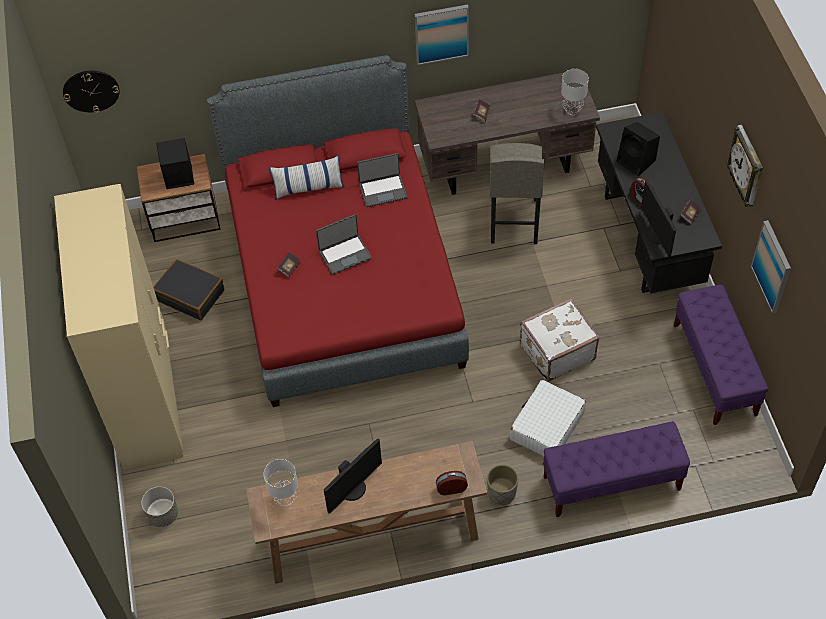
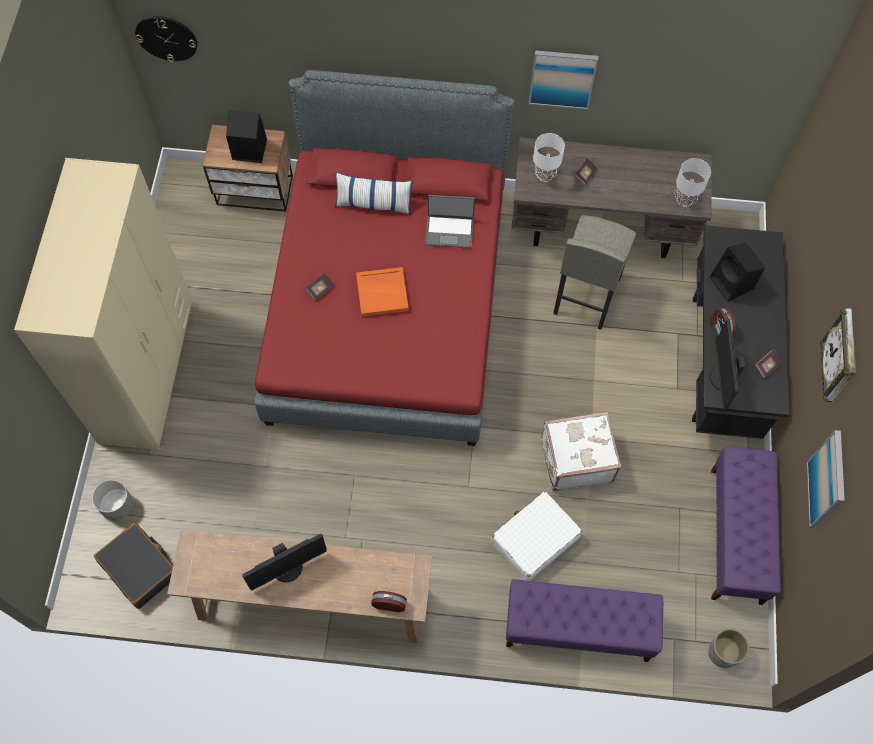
camera: 15 degrees right, 10 degrees up
black suitcase [153,259,224,320] -> black suitcase moved to [94,523,173,609]
white table lamp [264,459,298,506] -> white table lamp moved to [533,133,565,182]
laptop [316,214,372,275] -> orange tray [356,267,409,317]
grey planter [487,464,518,505] -> grey planter moved to [708,629,749,668]

